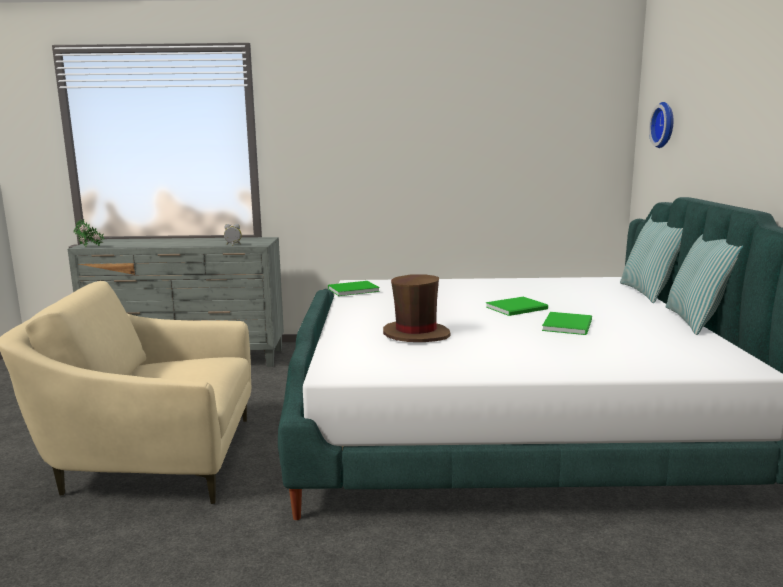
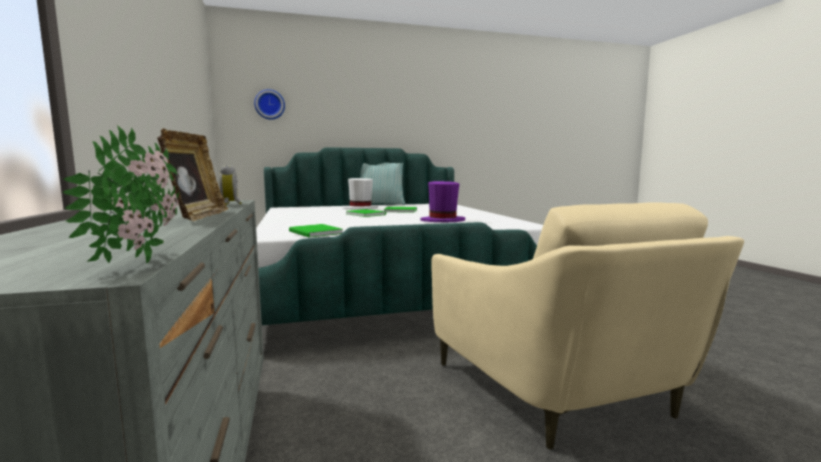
camera: 105 degrees left, 5 degrees down
brown hat [383,274,450,342] -> purple hat [420,181,465,222]
pillow [620,215,683,303] -> none
none -> picture frame [157,128,228,221]
none -> white hat [342,178,378,210]

